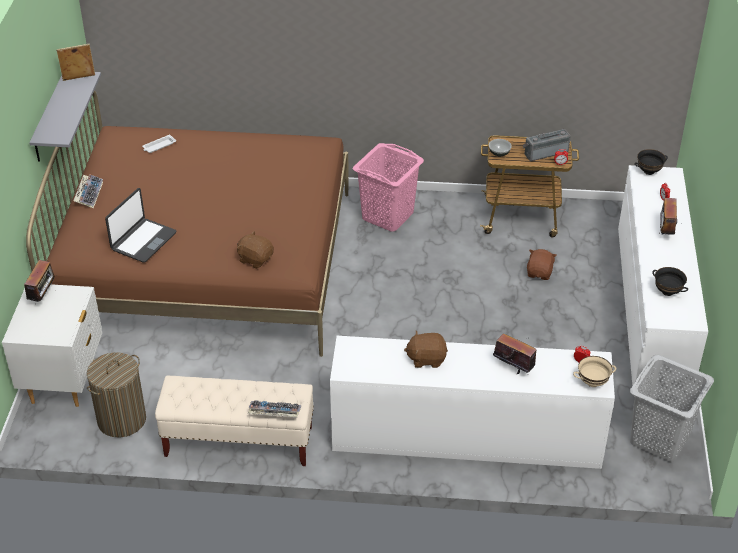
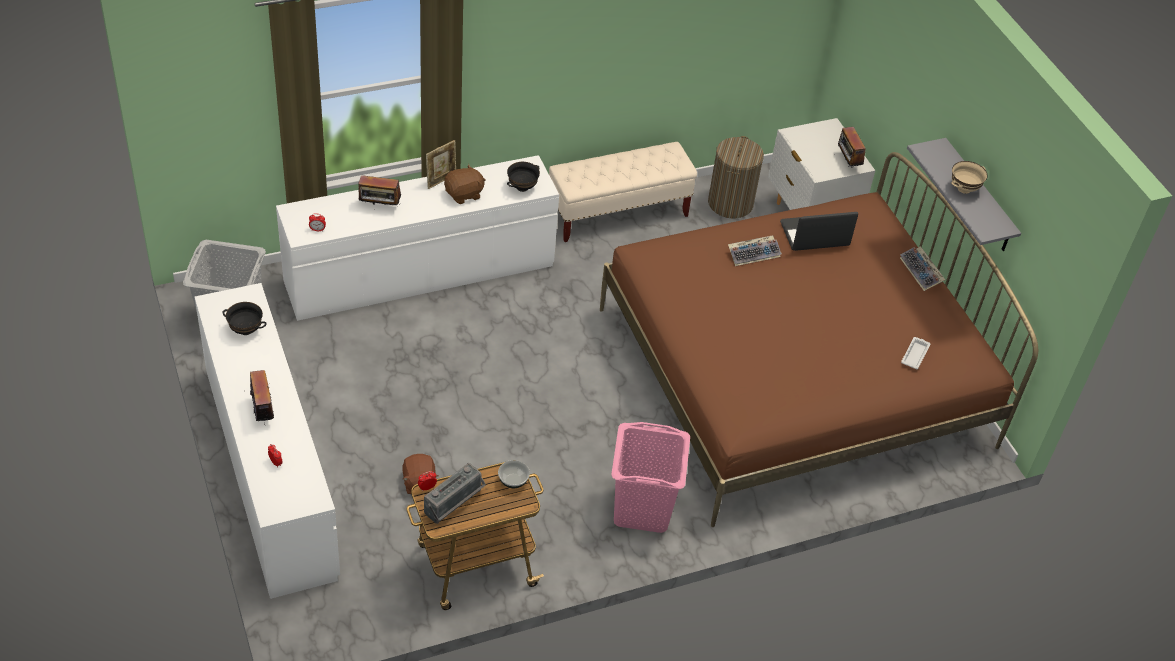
camera: 150 degrees right, 5 degrees up
picture frame [56,44,95,81] -> picture frame moved to [426,140,456,189]
laptop [105,188,176,263] -> laptop turned 75 degrees clockwise [780,212,858,251]
brown plush toy [237,231,274,269] -> none
keyboard [248,400,302,417] -> keyboard moved to [728,235,782,266]
beige bowl [573,356,616,387] -> beige bowl moved to [951,161,988,194]
black bowl [634,149,668,175] -> black bowl moved to [507,162,540,192]

